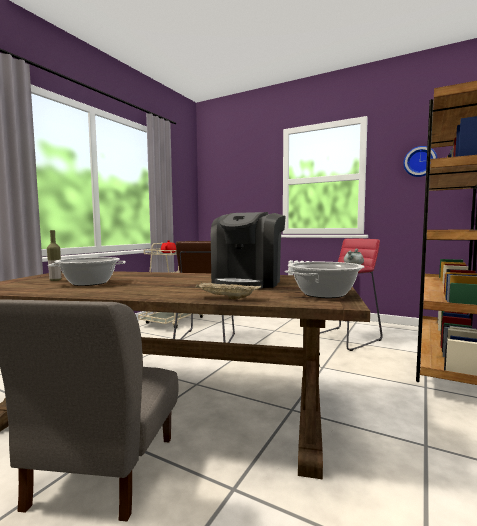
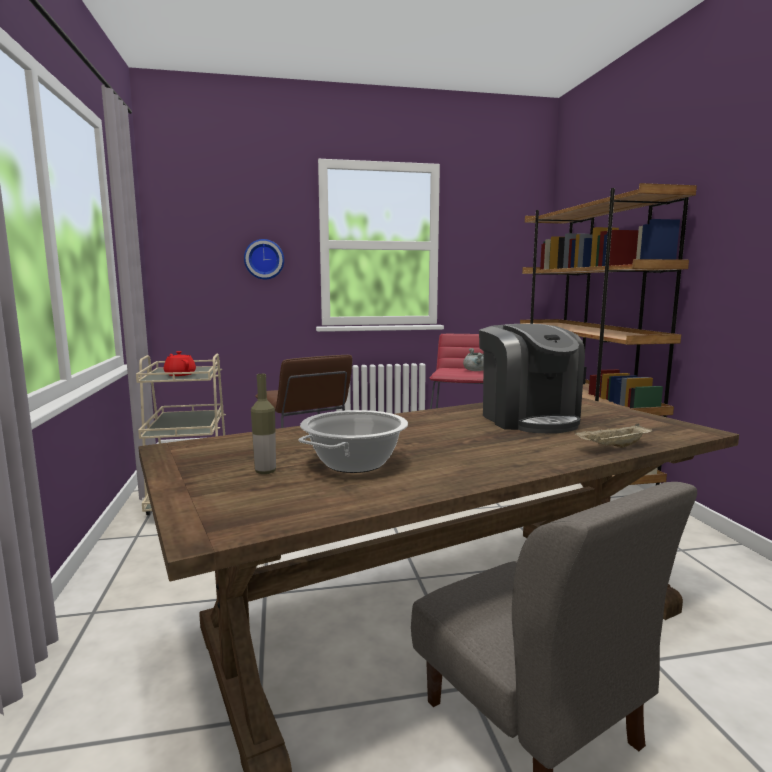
camera: 40 degrees left, 5 degrees up
cooking pot [285,262,364,298] -> none
wall clock [403,146,437,177] -> wall clock moved to [244,239,284,279]

